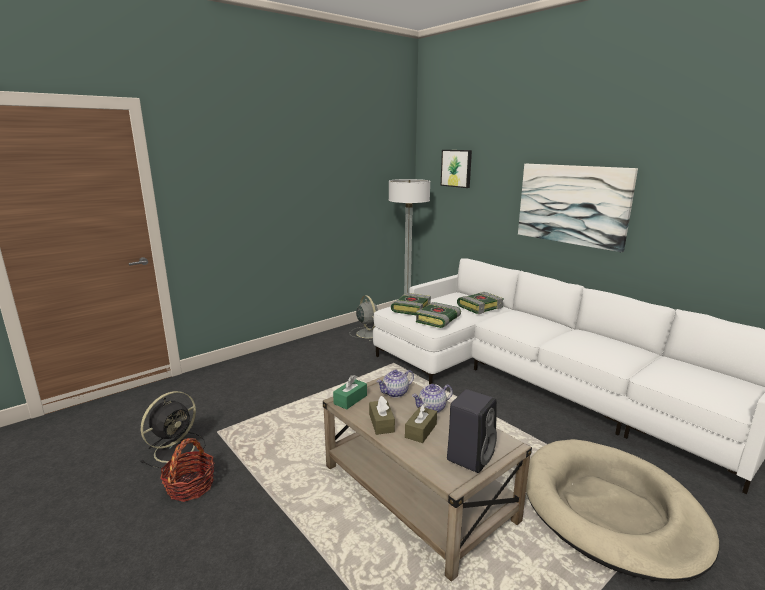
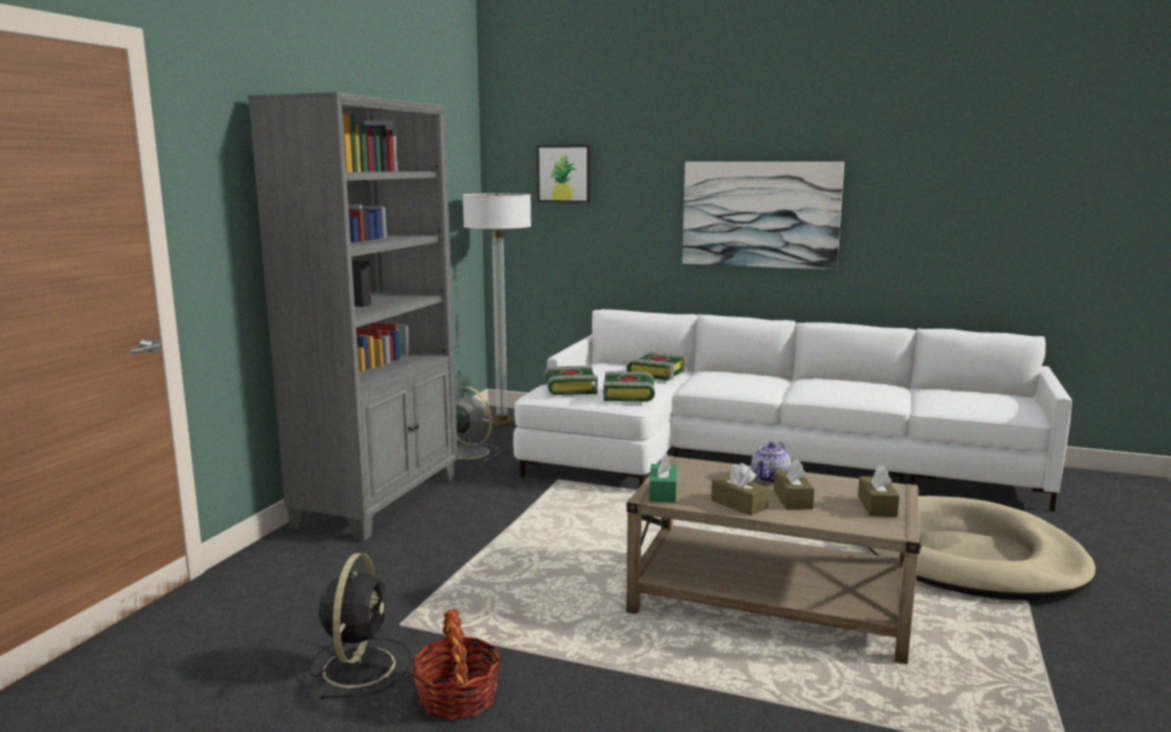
camera: 30 degrees left, 5 degrees down
teapot [376,369,414,398] -> none
black speaker [447,389,497,473] -> brown tissue box [858,465,900,517]
none -> grey bookcase [248,92,458,541]

